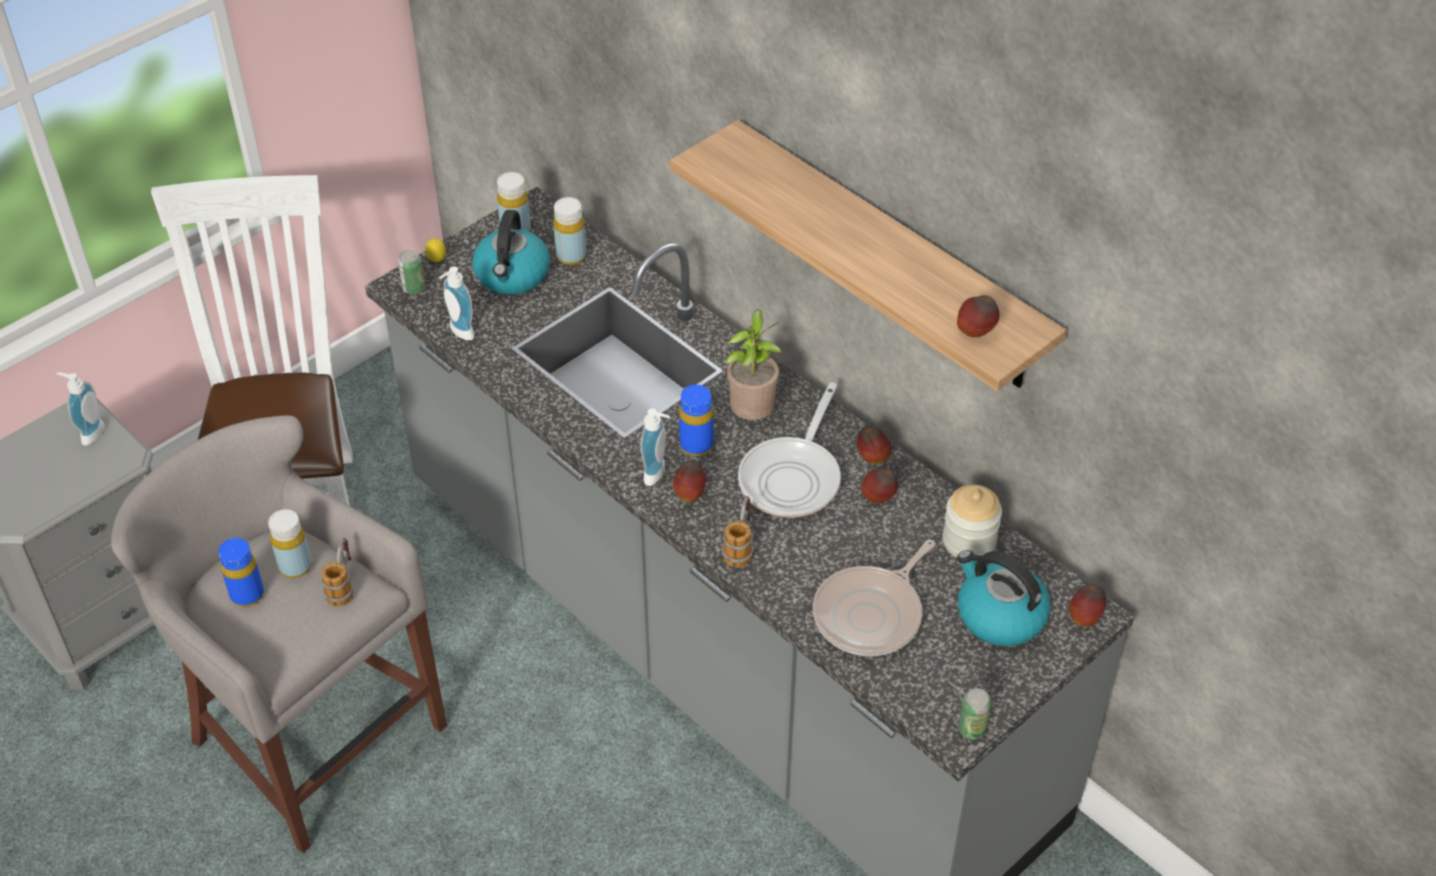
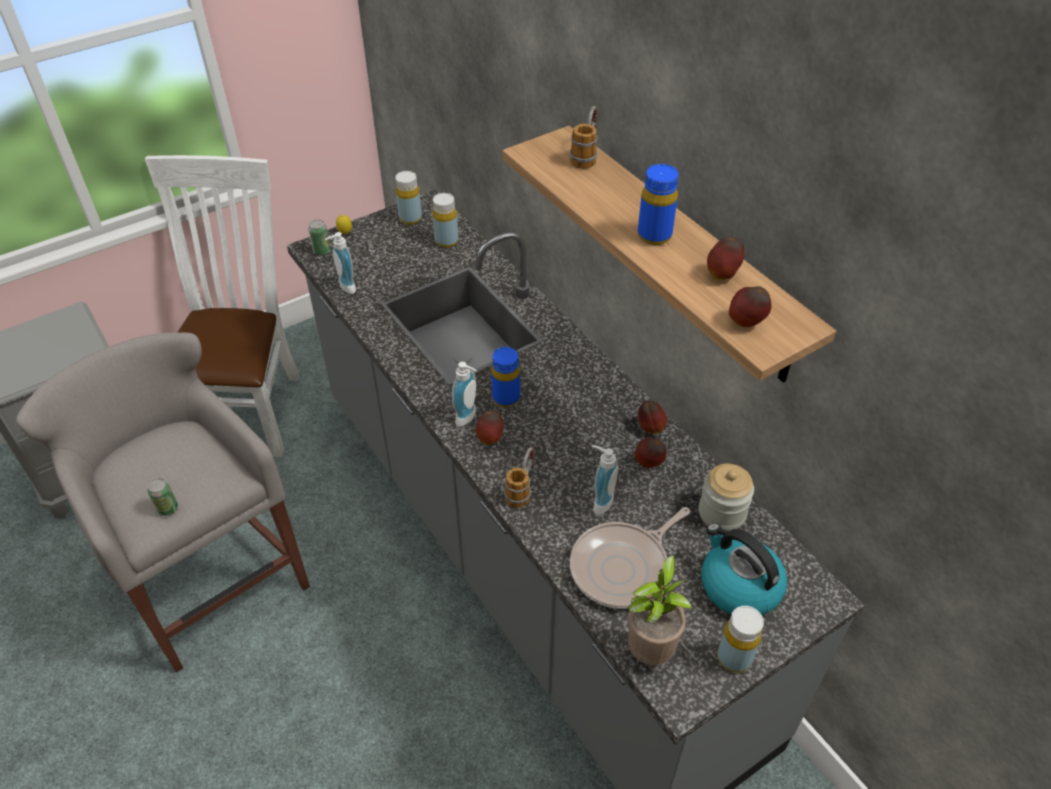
camera: 10 degrees right, 0 degrees up
soap dispenser [56,372,104,446] -> soap dispenser moved to [592,445,618,515]
blue bottle [218,538,264,607] -> blue bottle moved to [638,164,679,245]
yellow bottle [268,509,312,578] -> yellow bottle moved to [717,606,764,673]
mug [321,538,353,606] -> mug moved to [570,106,598,169]
kettle [472,210,550,295] -> none
potted plant [726,309,782,420] -> potted plant moved to [628,556,692,665]
frying pan [738,382,841,518] -> none
can [958,688,991,739] -> can moved to [148,478,178,516]
apple [1069,584,1106,627] -> apple moved to [707,237,745,280]

